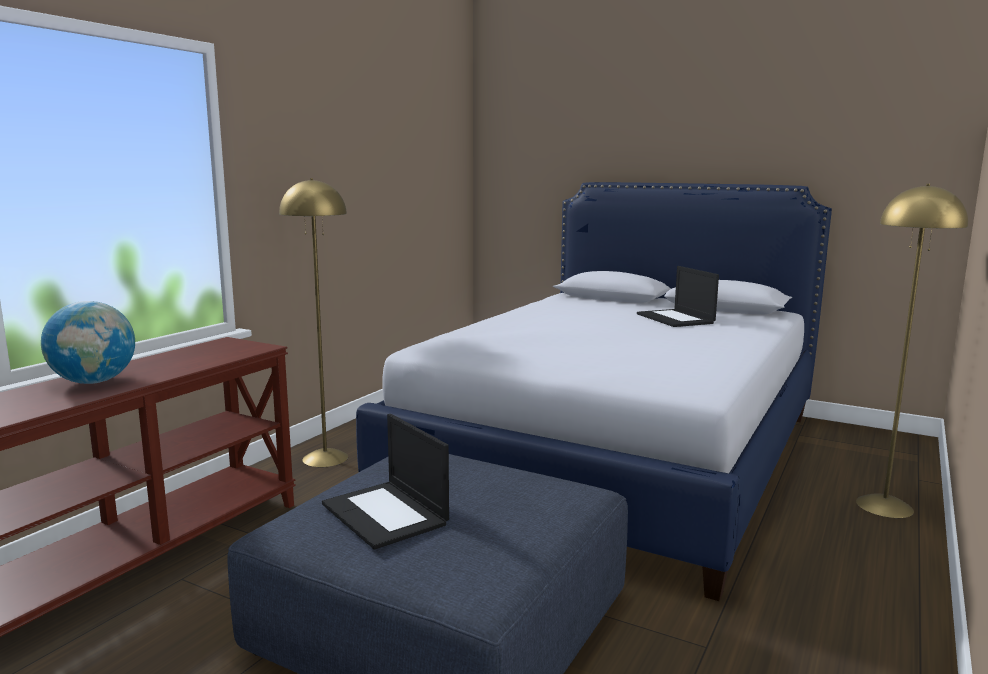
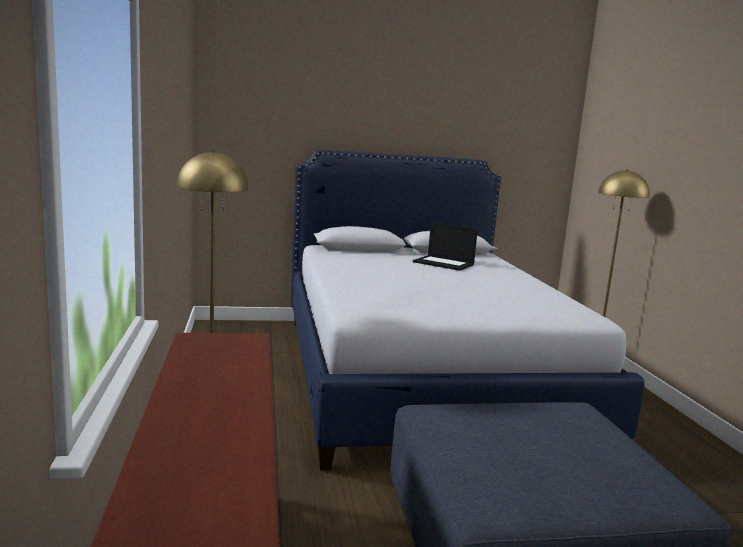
camera: 40 degrees left, 0 degrees up
globe [41,301,135,384] -> none
laptop [322,414,449,549] -> none

